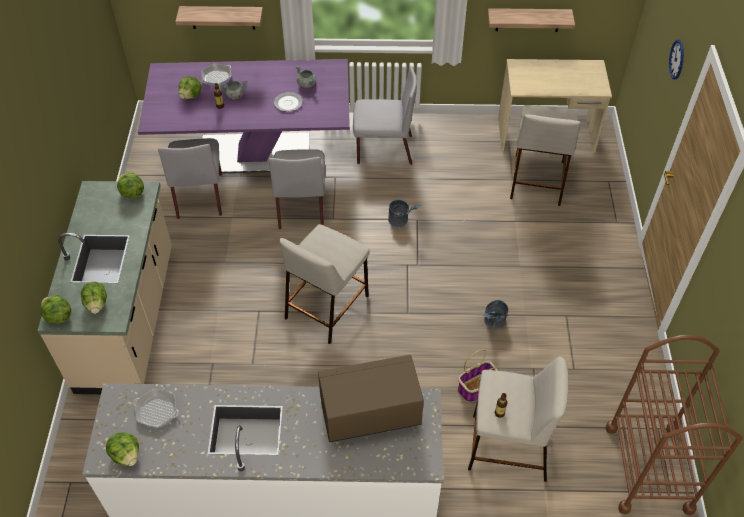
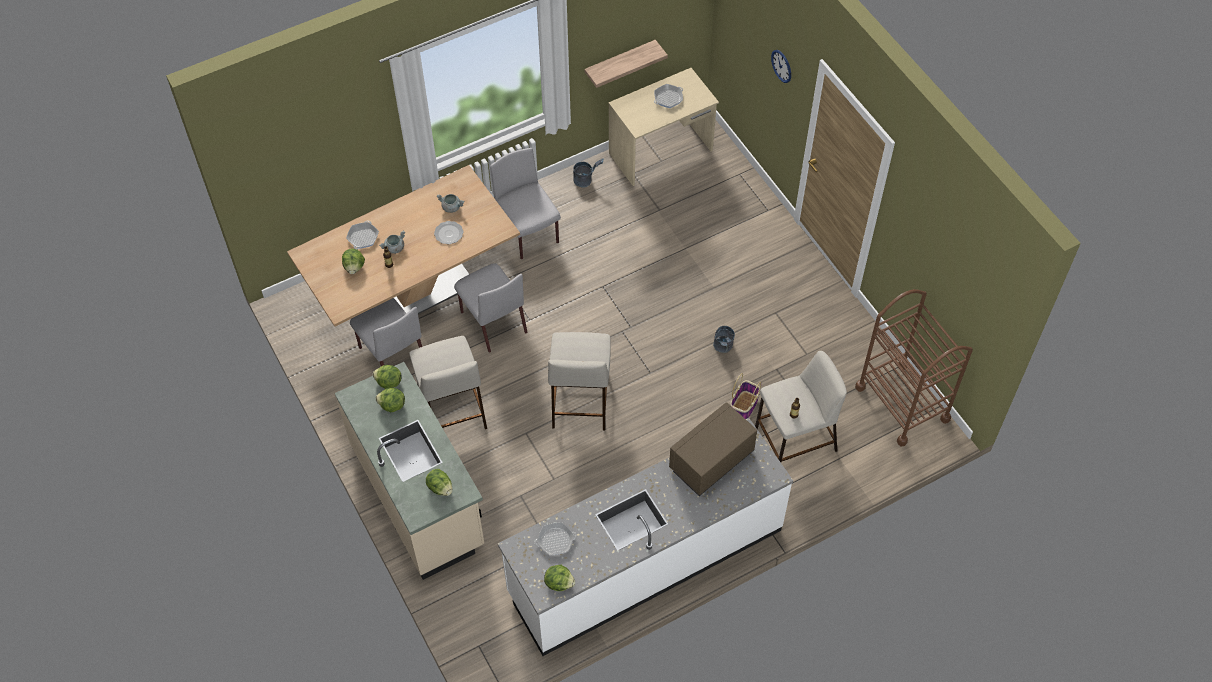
camera: 30 degrees left, 5 degrees up
lettuce [41,295,71,324] -> lettuce moved to [376,388,405,413]
purple dining table [138,59,350,173] -> beige dining table [287,165,520,327]
shelf [175,6,263,30] -> none
grey chair [353,66,417,165] -> grey chair turned 90 degrees counterclockwise [490,148,561,259]
grey bucket [388,200,421,228] -> grey bucket moved to [573,158,604,188]
beige stool [510,105,581,206] -> beige stool moved to [409,336,487,429]
none -> frying pan [654,84,683,108]

